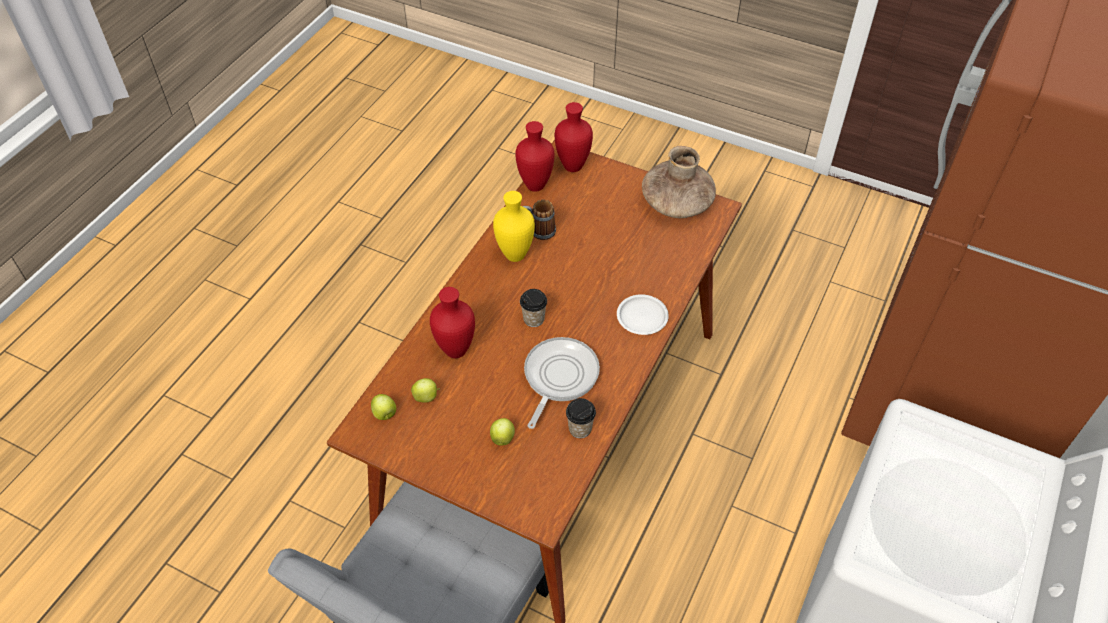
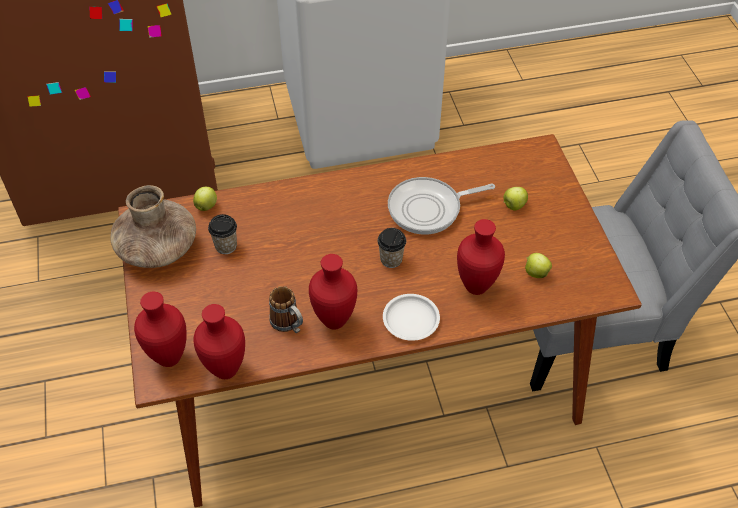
camera: 130 degrees left, 0 degrees up
apple [371,394,396,420] -> apple moved to [193,187,217,211]
yellow vase [493,191,535,262] -> red vase [309,254,357,329]
cup [566,398,596,438] -> cup moved to [208,214,237,254]
white plate [617,294,669,335] -> white plate moved to [383,294,440,341]

